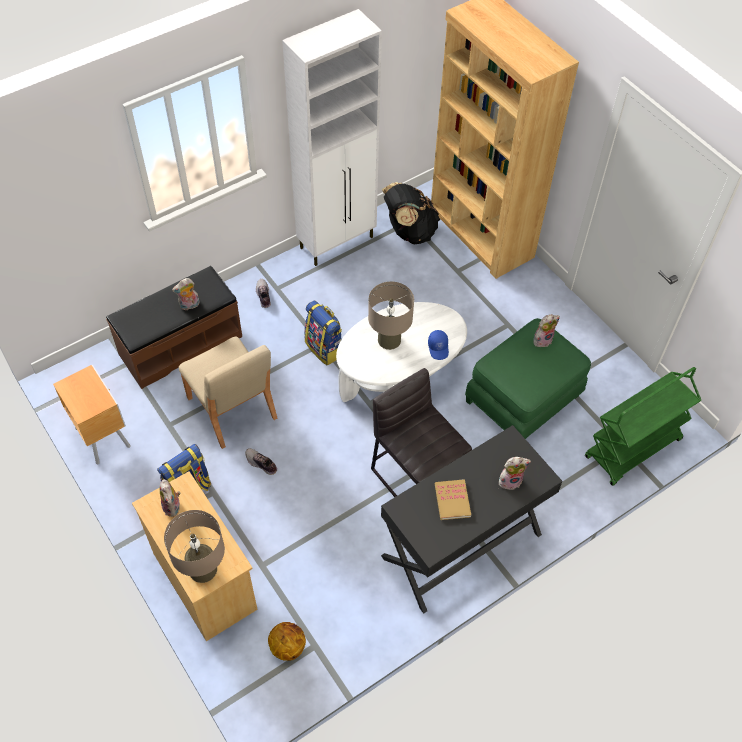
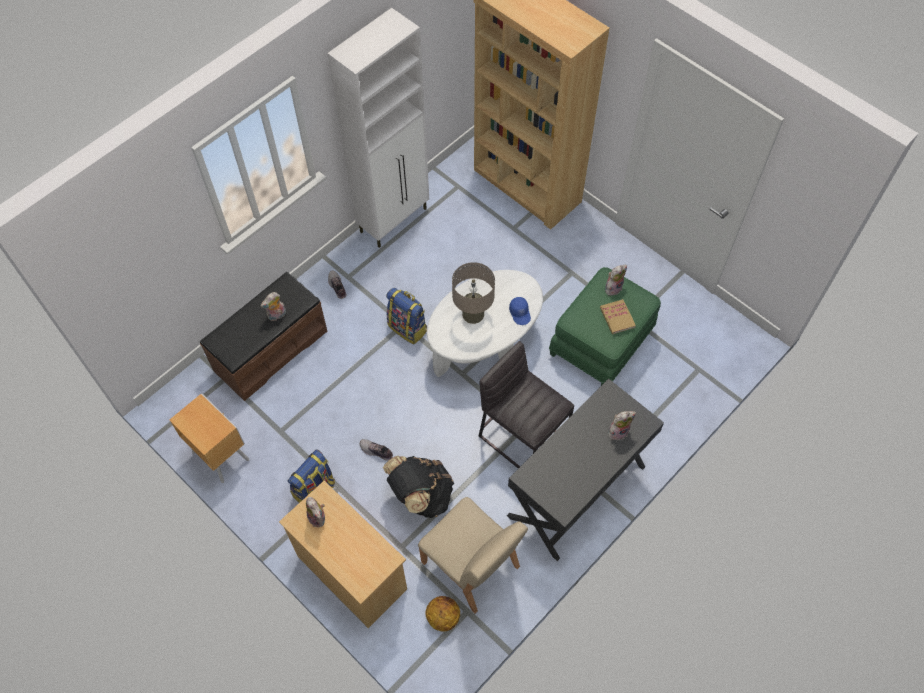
camera: 10 degrees left, 5 degrees up
beige table lamp [164,510,225,583] -> none
beige chair [179,337,277,449] -> beige chair moved to [418,497,528,614]
black backpack [382,182,440,244] -> black backpack moved to [383,456,454,518]
book [435,479,471,520] -> book moved to [600,299,636,334]
green cart [585,367,701,486] -> none

